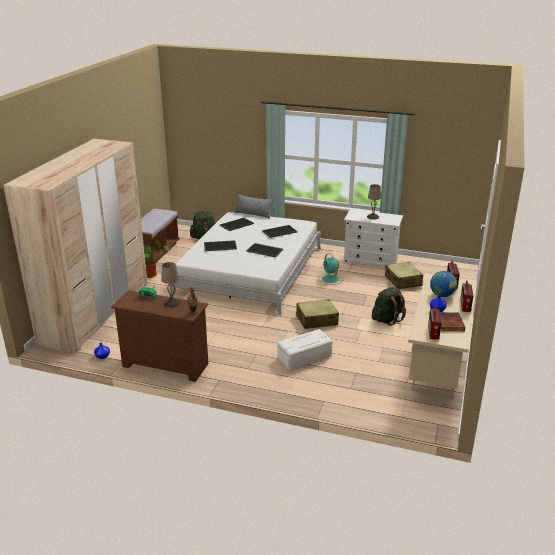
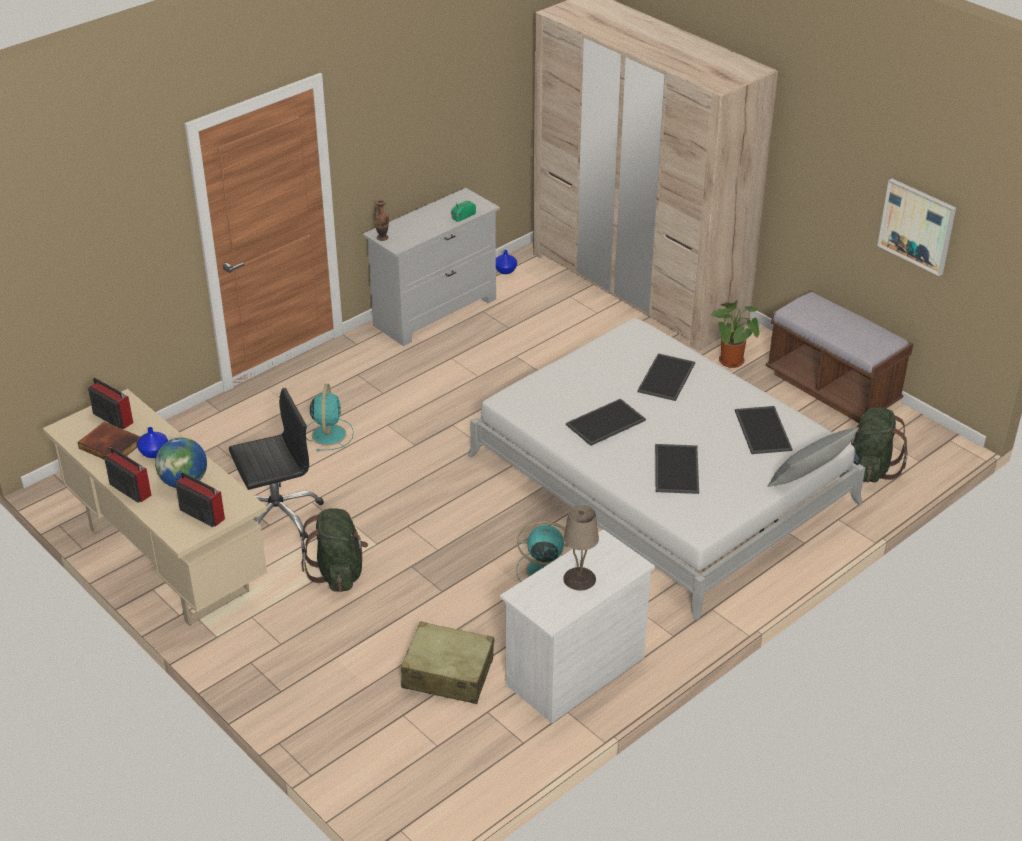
camera: 120 degrees right, 10 degrees up
brown dresser [111,290,208,382] -> white dresser [363,188,500,346]
beige table lamp [161,262,180,308] -> none
white storage box [277,329,333,370] -> turquoise fan [306,384,354,451]
beige suitcase [296,299,339,329] -> none
none -> black office chair [229,388,324,539]
none -> picture [877,179,956,276]

